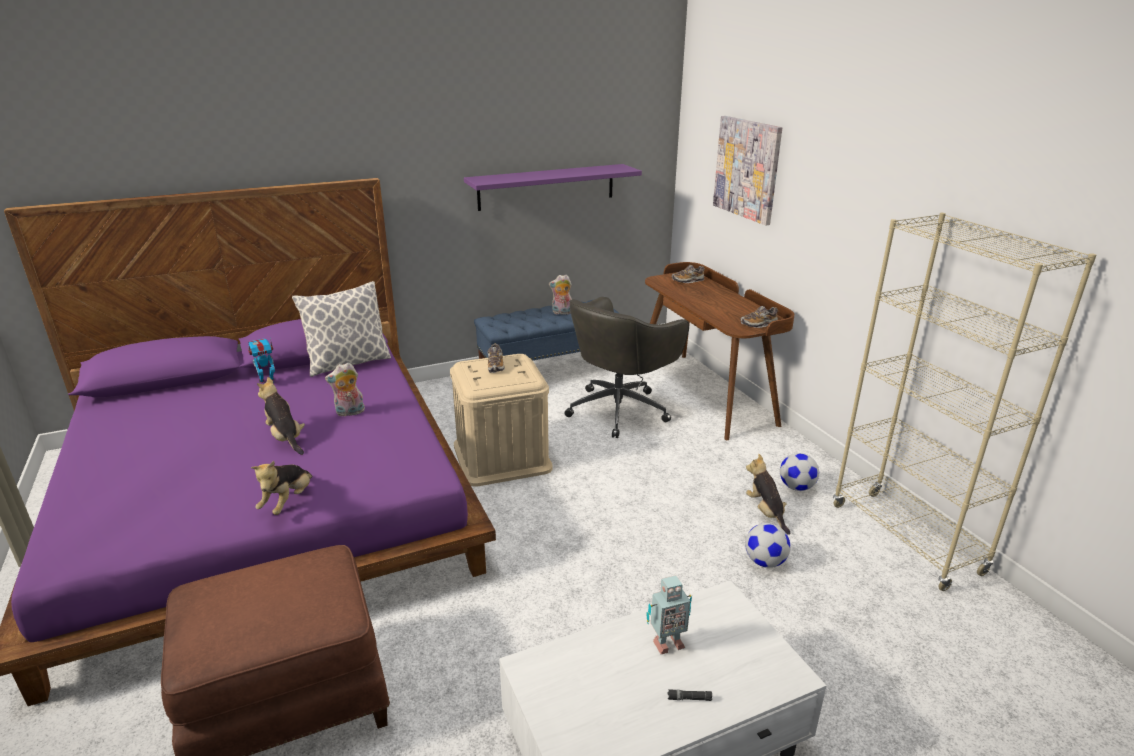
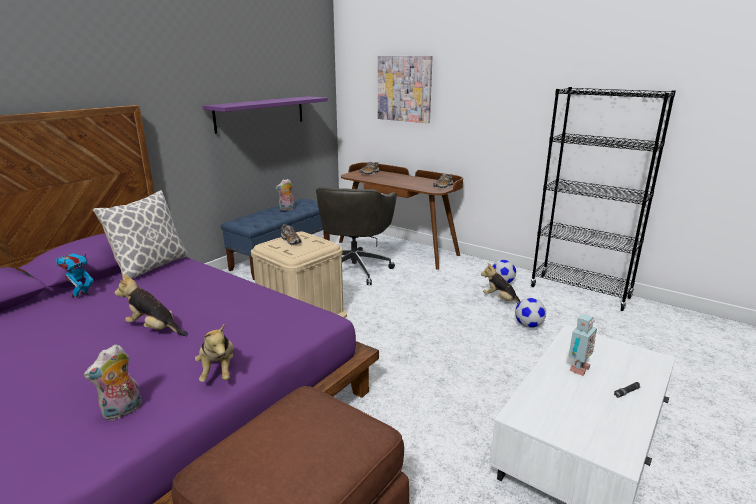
camera: 30 degrees left, 5 degrees down
plush toy [325,363,365,417] -> plush toy moved to [84,344,142,421]
beige bookcase [833,213,1096,591] -> black bookcase [530,87,676,311]

